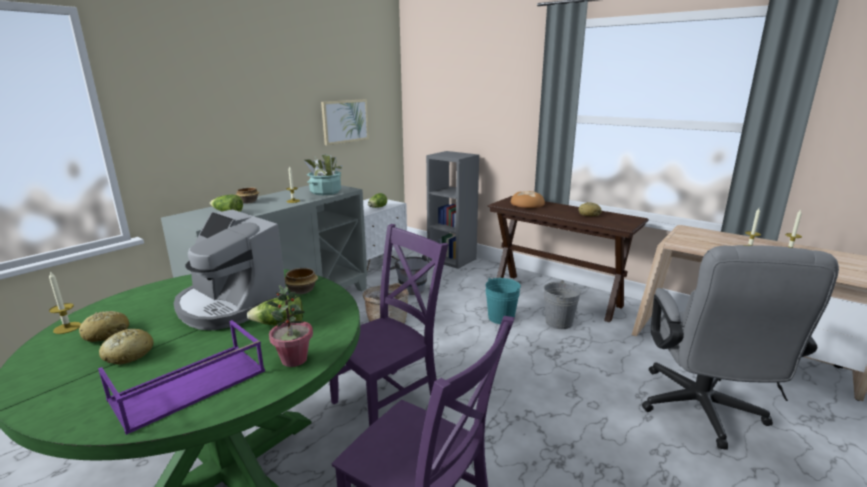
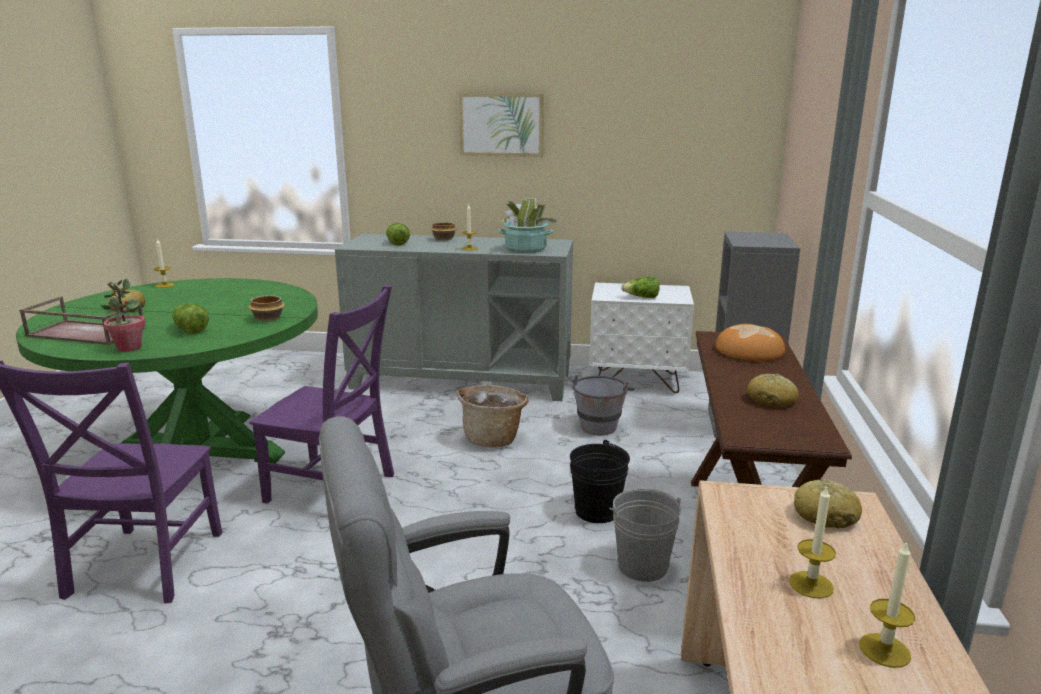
camera: 60 degrees right, 0 degrees up
bread [79,311,129,342] -> bread moved to [794,479,862,528]
purple tray [98,320,265,435] -> brown tray [19,296,146,345]
coffee machine [173,209,289,330] -> none
picture [321,99,369,145] -> picture moved to [459,93,544,157]
turquoise bucket [485,278,521,324] -> black bucket [570,440,630,523]

